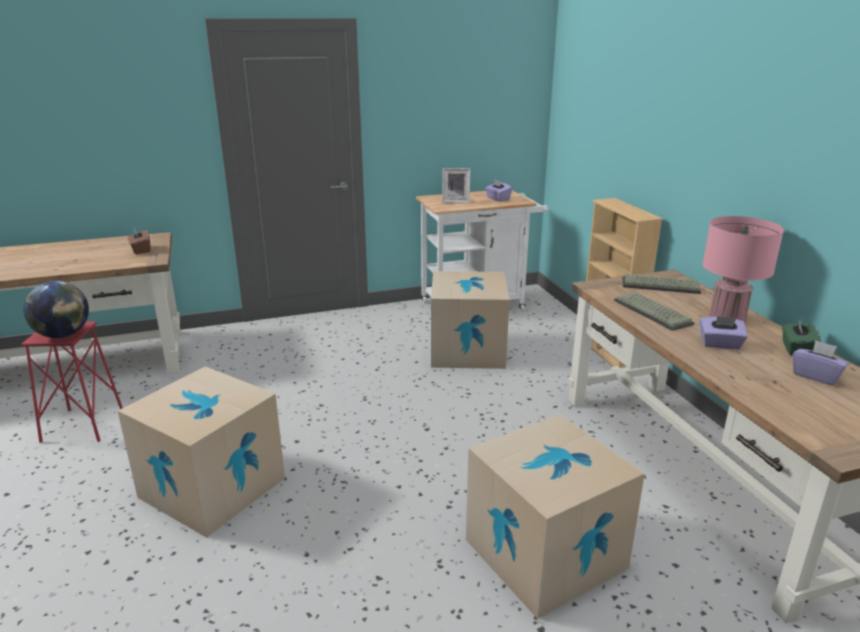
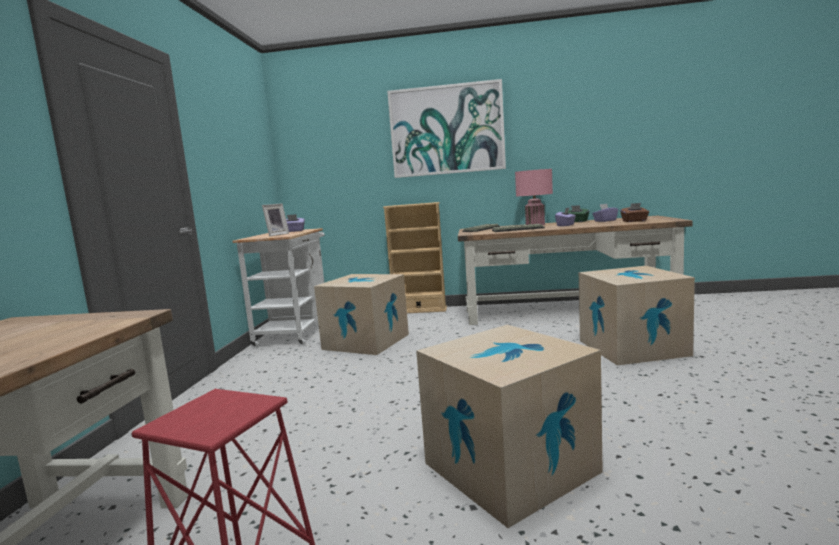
camera: 65 degrees left, 15 degrees down
globe [23,281,89,338] -> none
brown tissue box [128,227,150,254] -> brown tissue box moved to [620,203,649,222]
none -> picture [387,79,506,178]

